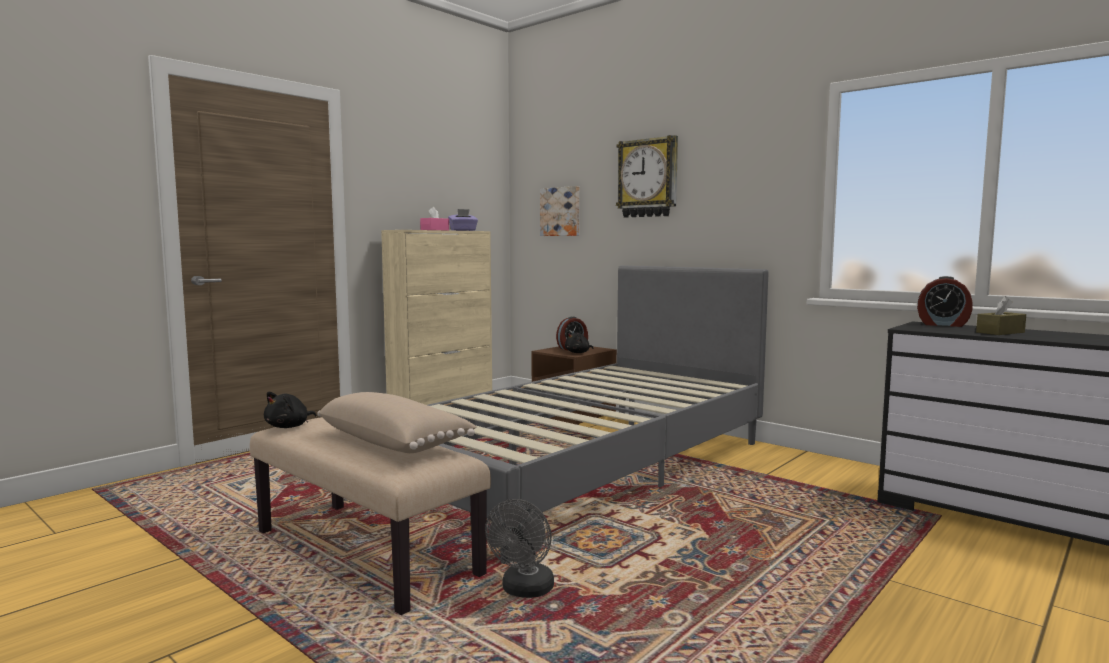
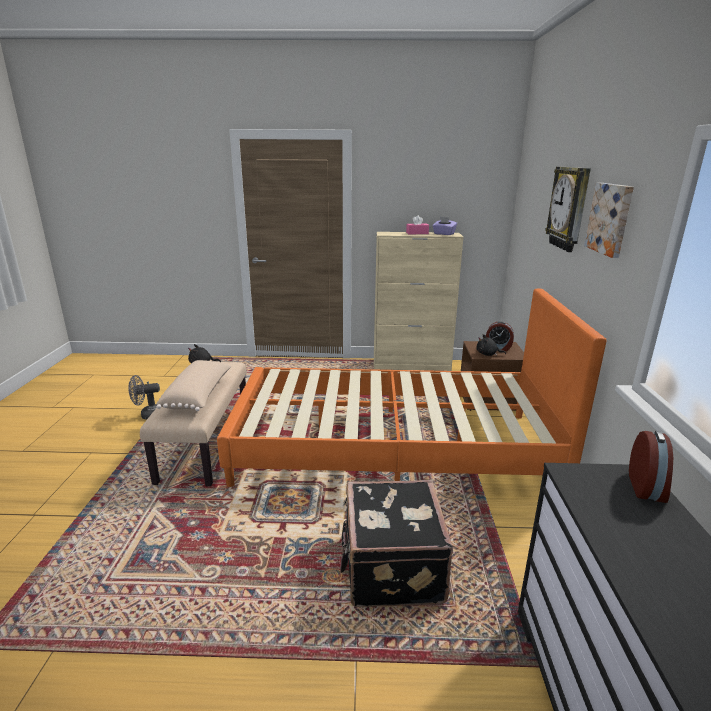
camera: 50 degrees right, 15 degrees up
grey bed [428,265,768,564] -> orange bed [217,289,606,487]
grey fan [485,499,554,598] -> grey fan moved to [128,375,160,420]
picture [540,186,579,236] -> picture moved to [584,183,634,258]
alarm clock [917,276,973,327] -> alarm clock turned 150 degrees counterclockwise [629,431,673,503]
brown tissue box [976,296,1026,335] -> none
none -> black suitcase [340,480,453,607]

